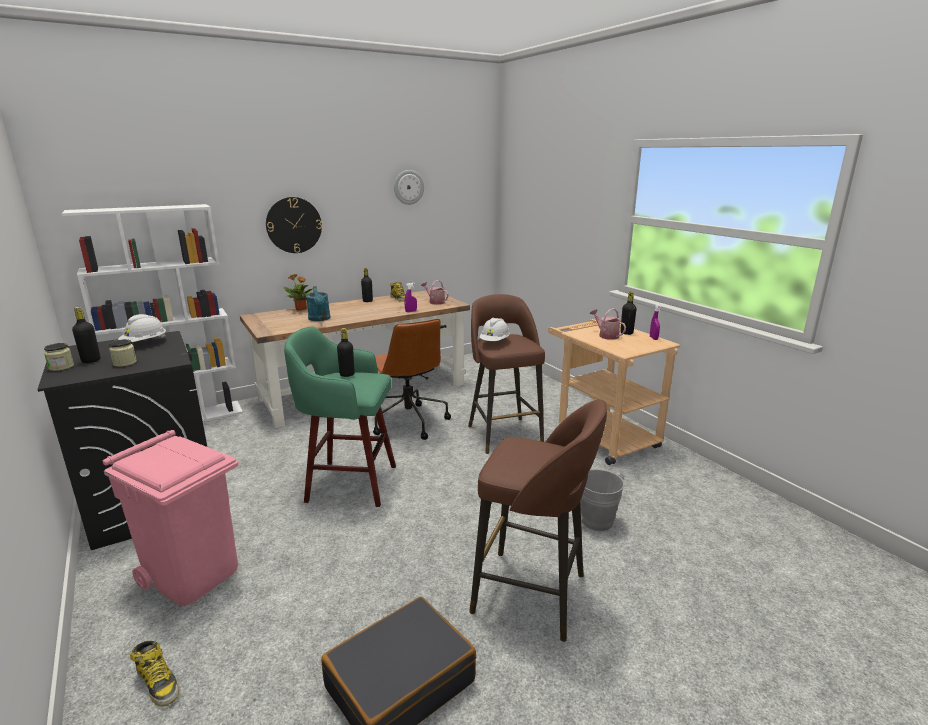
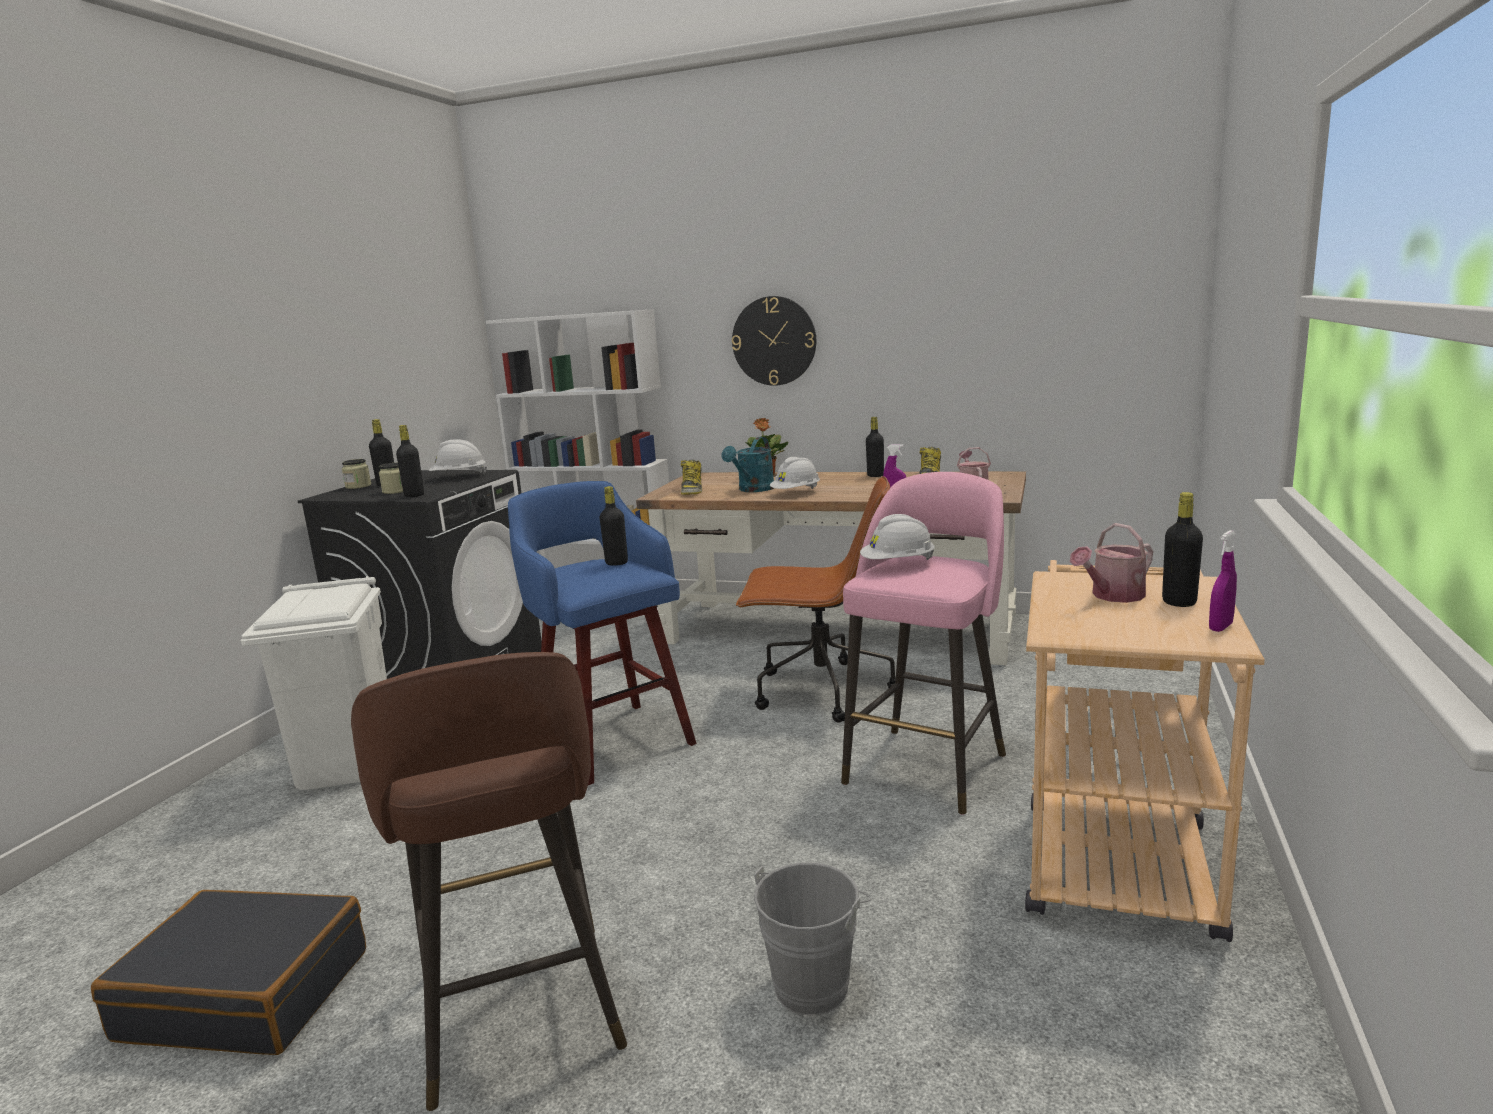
camera: 50 degrees right, 5 degrees down
pink trash can [103,430,238,606] -> white trash can [241,576,387,790]
boot [130,641,179,707] -> boot moved to [681,460,702,495]
green stool [284,326,396,507] -> blue stool [508,481,696,785]
brown office chair [373,319,451,440] -> brown office chair turned 105 degrees counterclockwise [736,476,896,723]
wall clock [394,170,424,205] -> none
brown stool [468,294,545,454] -> pink stool [841,472,1006,815]
watering can [590,308,626,340] -> watering can turned 135 degrees counterclockwise [1070,523,1153,603]
none -> black bottle [396,425,424,497]
none -> white hard hat [770,457,820,489]

